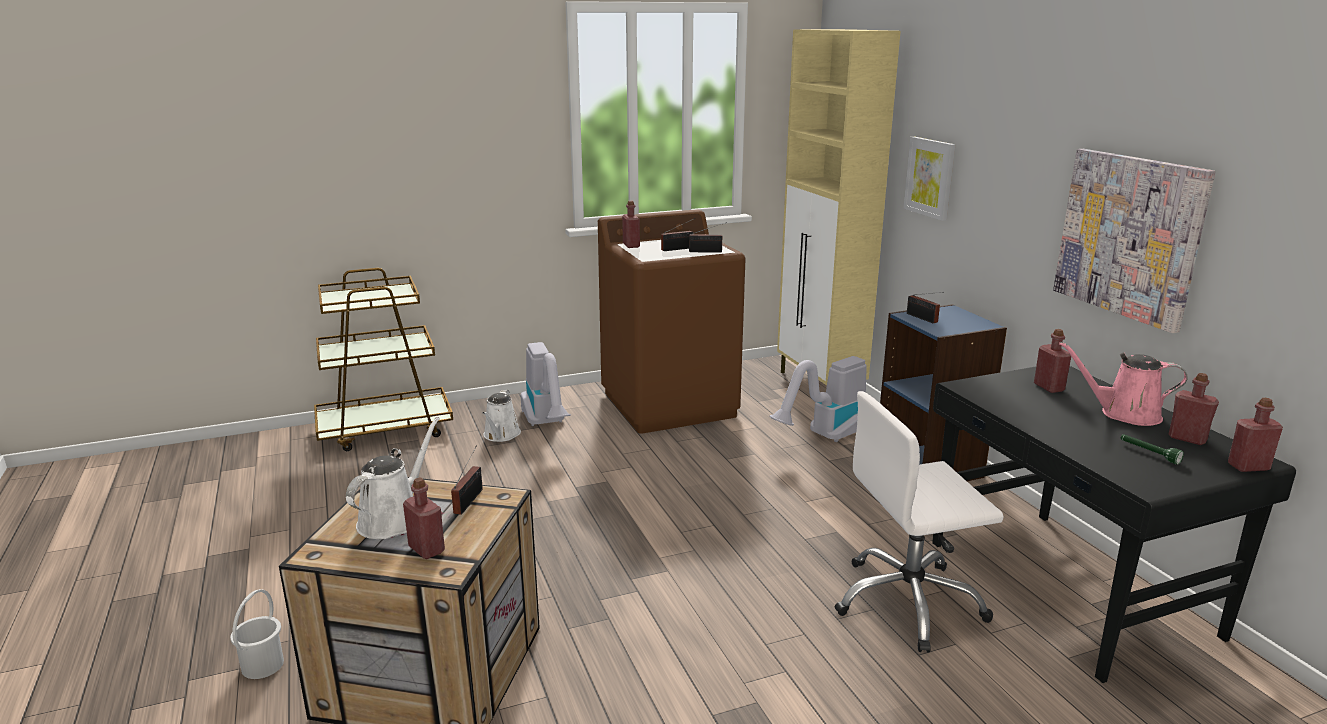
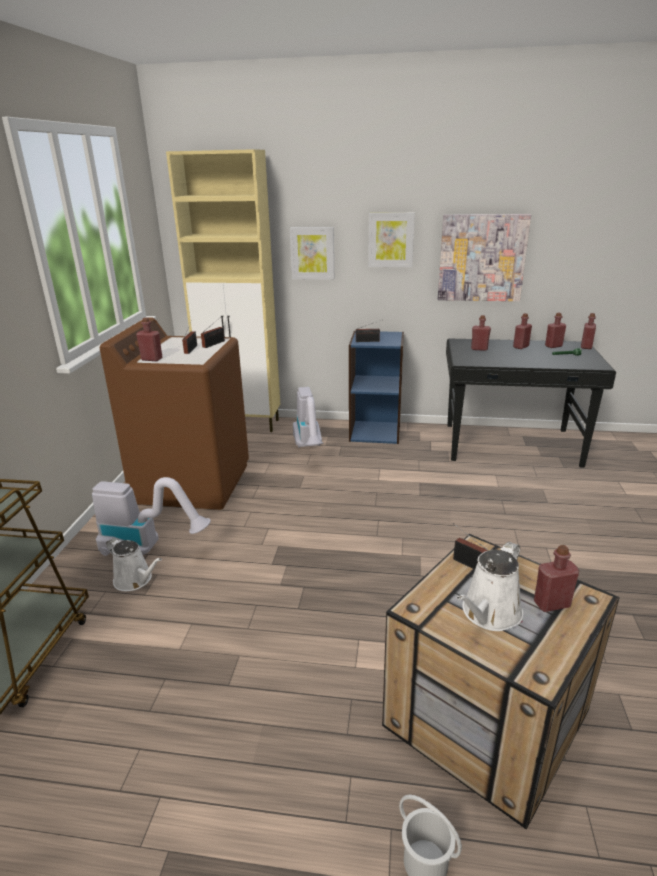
camera: 60 degrees left, 5 degrees up
white watering can [346,417,440,539] -> white watering can turned 105 degrees counterclockwise [457,542,523,631]
white office chair [834,391,1004,653] -> none
pink watering can [1059,342,1188,426] -> red bottle [513,313,532,349]
none -> picture [368,213,415,267]

